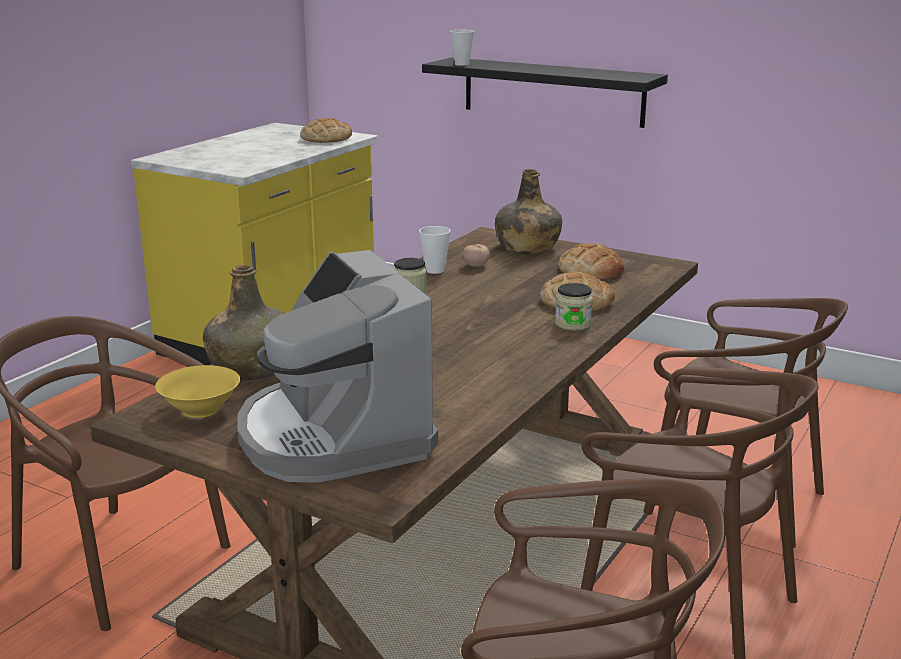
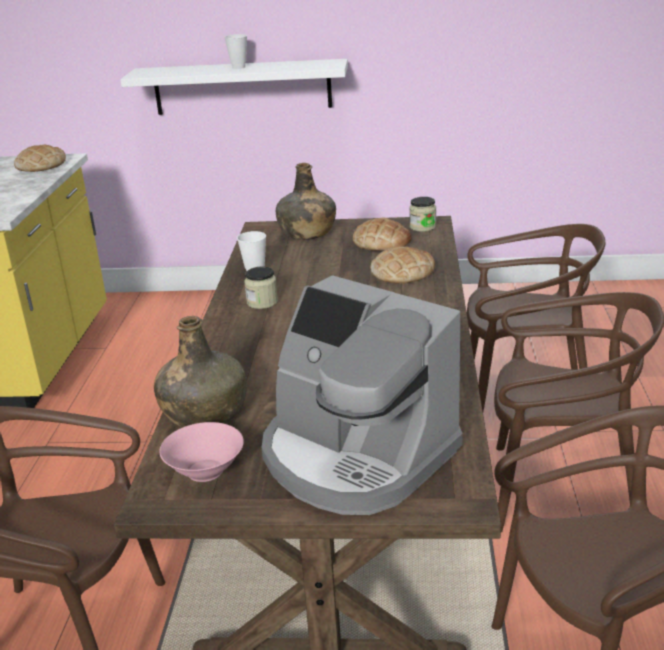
camera: 25 degrees left, 5 degrees up
yellow bowl [155,365,240,418] -> pink bowl [159,422,244,482]
black shelf [422,58,668,128] -> white shelf [120,59,348,115]
cup [450,30,474,66] -> cup moved to [224,34,247,69]
tomato [463,244,490,267] -> none
jar [555,283,593,331] -> jar moved to [409,197,436,232]

